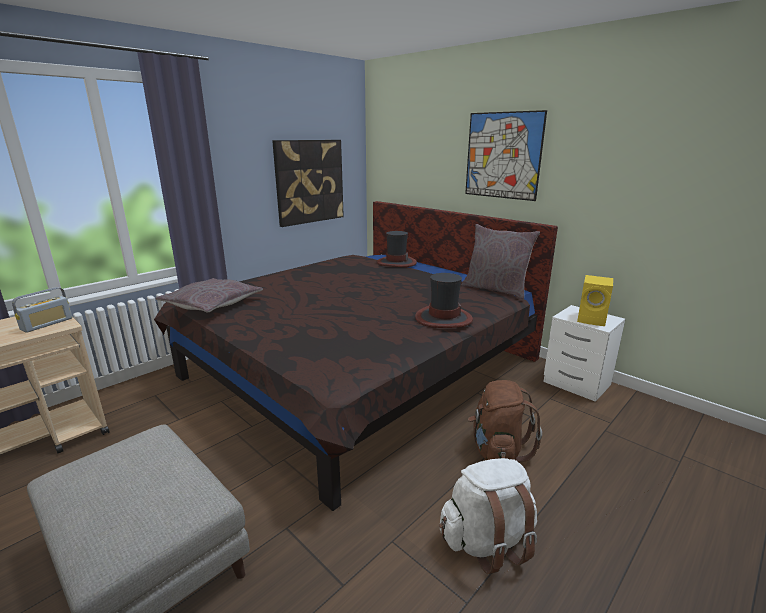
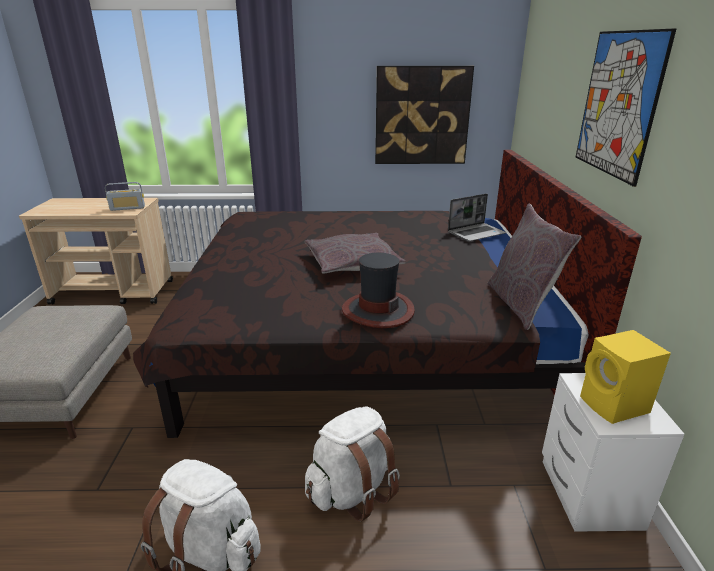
camera: 45 degrees right, 5 degrees up
grey pillow [155,278,263,313] -> grey pillow moved to [304,233,406,274]
hat [377,231,417,267] -> laptop [448,193,506,241]
brown backpack [468,380,542,462] -> white backpack [305,406,400,522]

